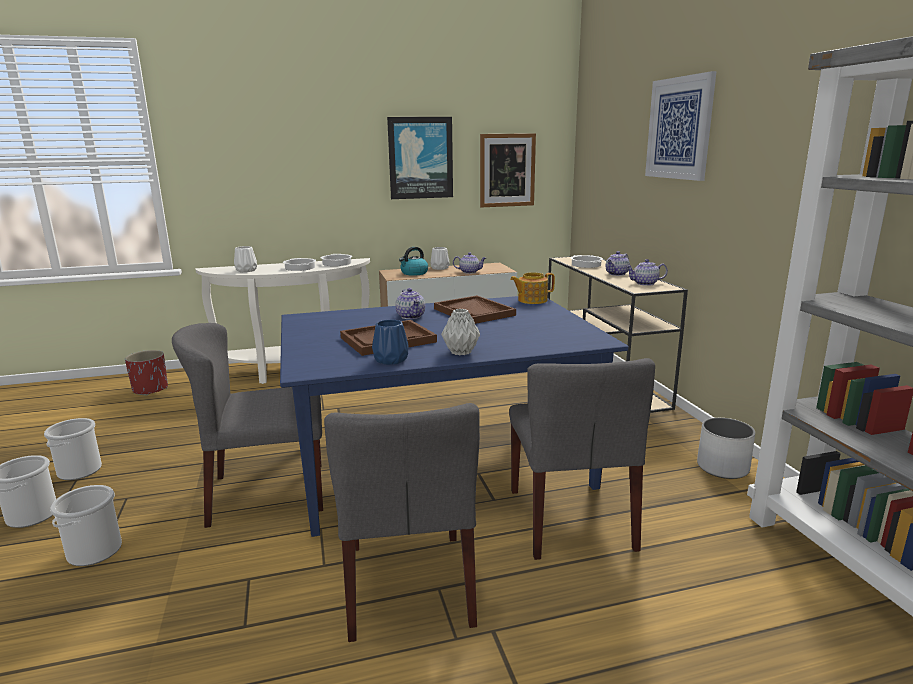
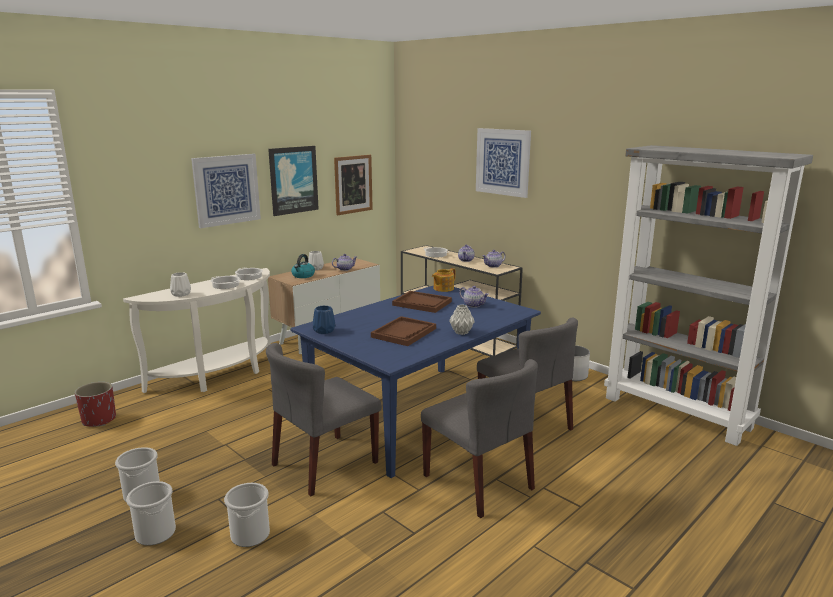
camera: 30 degrees left, 0 degrees up
blue vase [372,320,408,365] -> blue vase moved to [313,306,336,334]
teapot [395,288,425,319] -> teapot moved to [459,286,489,308]
none -> picture [191,154,261,228]

